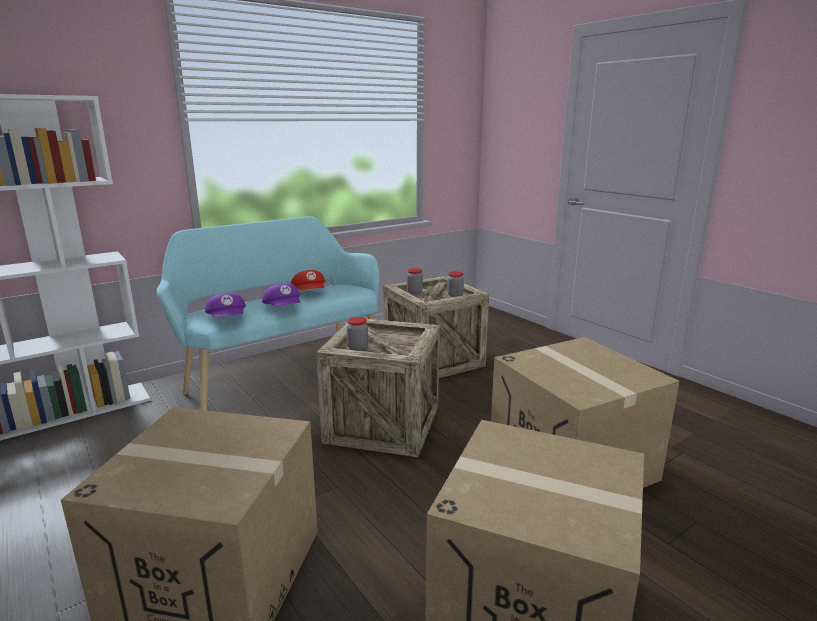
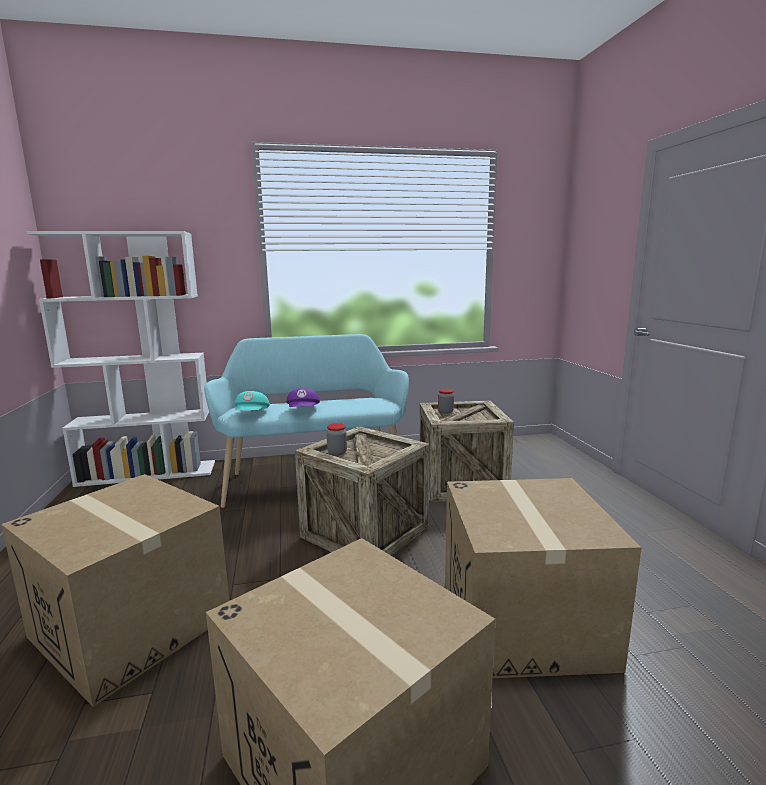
camera: 25 degrees right, 5 degrees down
purple cap [205,293,246,318] -> turquoise cap [234,391,270,410]
red cap [291,270,325,290] -> none
jar [447,271,464,297] -> none

